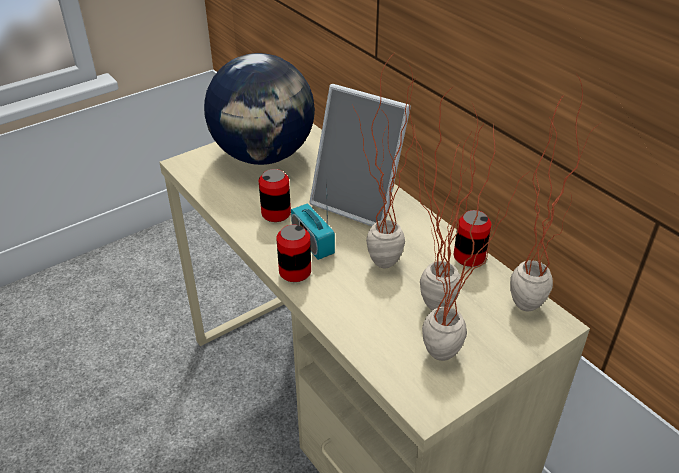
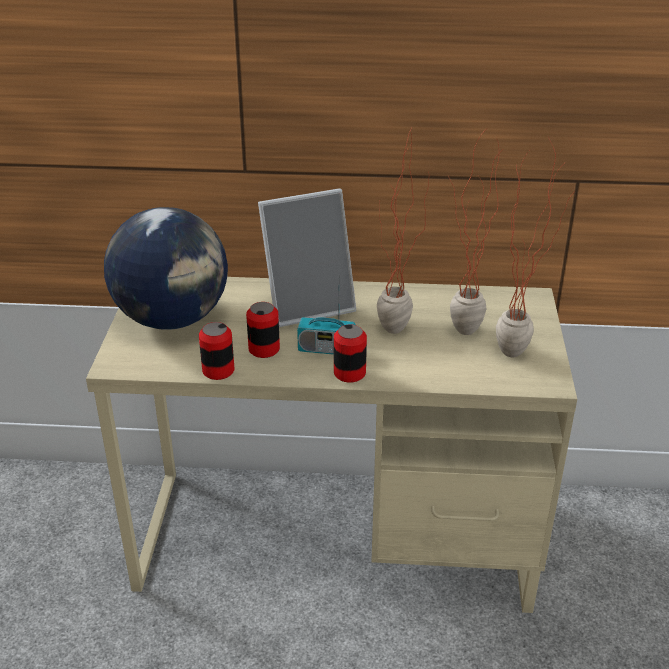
camera: 50 degrees left, 5 degrees down
can [454,210,491,267] -> can moved to [199,322,235,380]
potted plant [510,72,600,311] -> none

